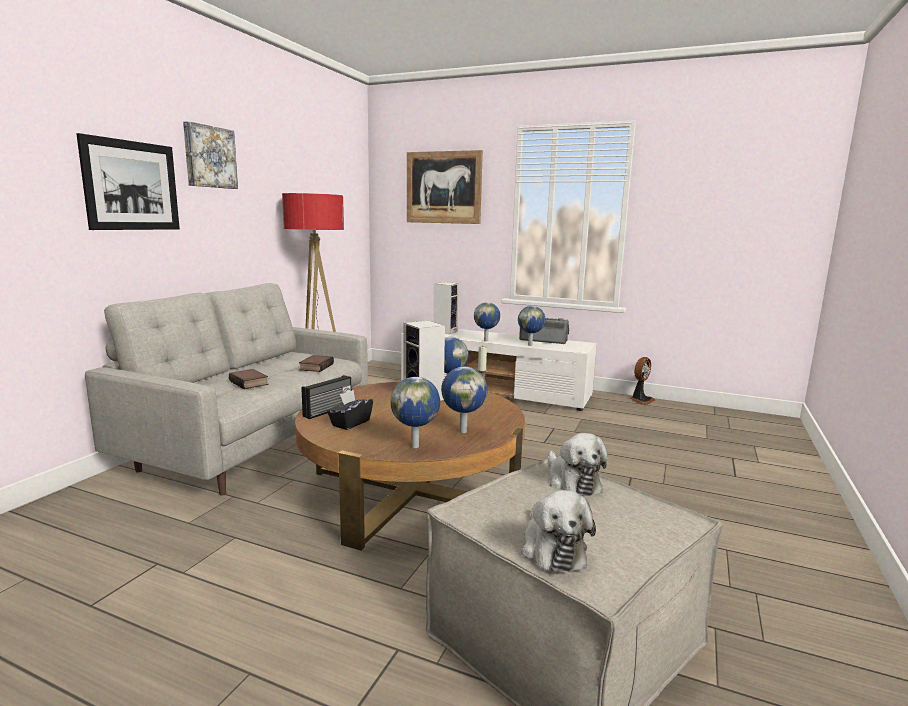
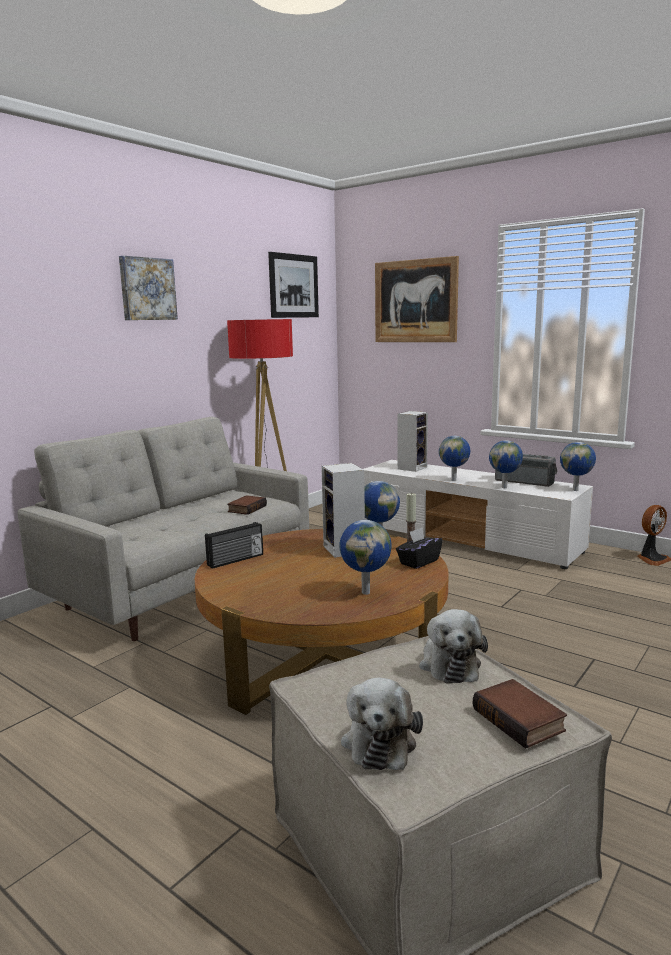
camera: 15 degrees right, 0 degrees up
picture [77,133,180,230] -> picture moved to [268,252,319,318]
book [229,369,269,389] -> book moved to [473,679,567,749]
black tissue box [327,390,373,430] -> black tissue box moved to [396,528,443,569]
globe [391,377,440,448] -> globe moved to [560,442,596,491]

